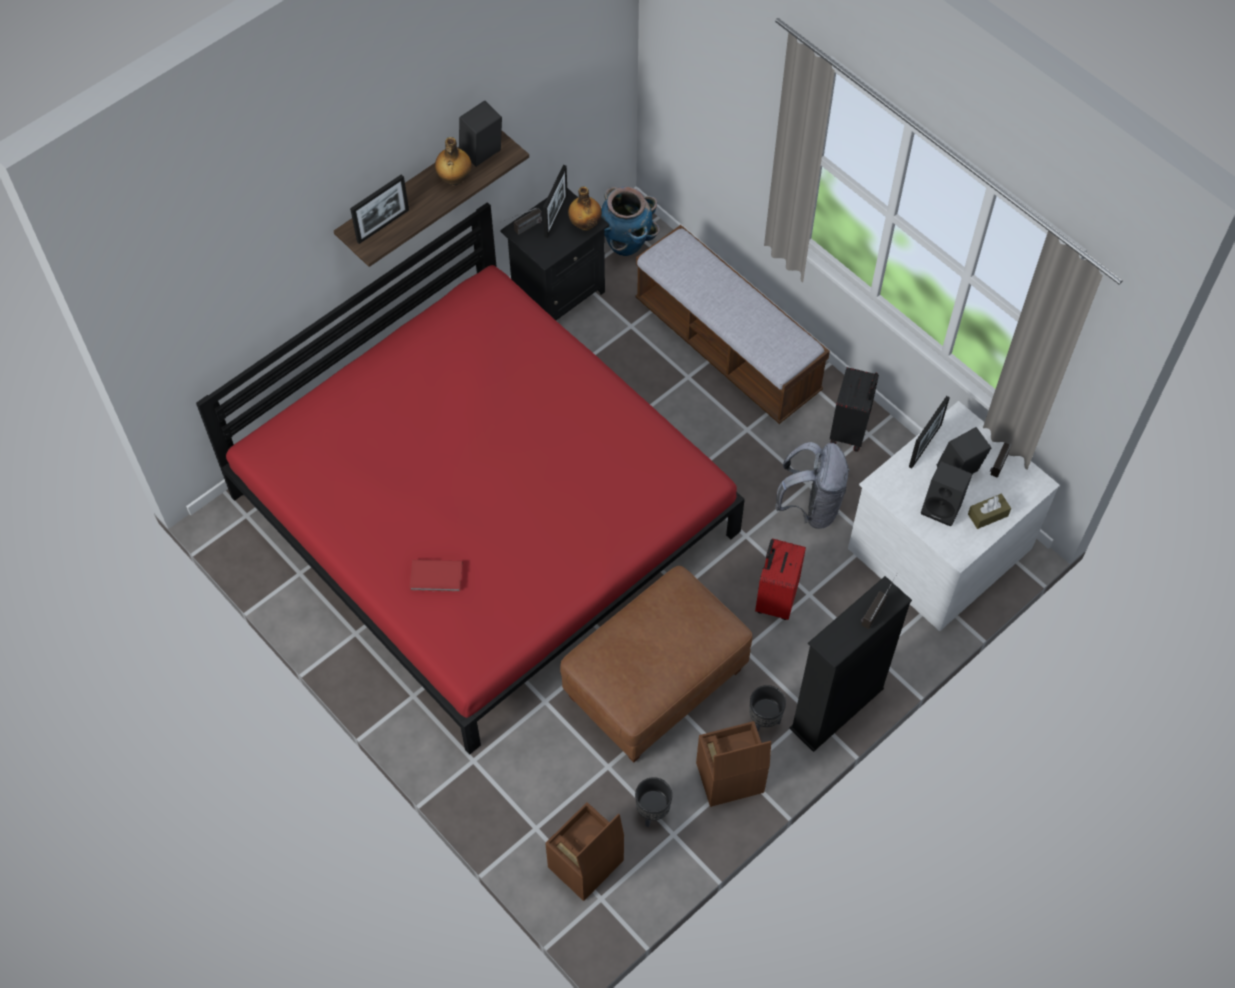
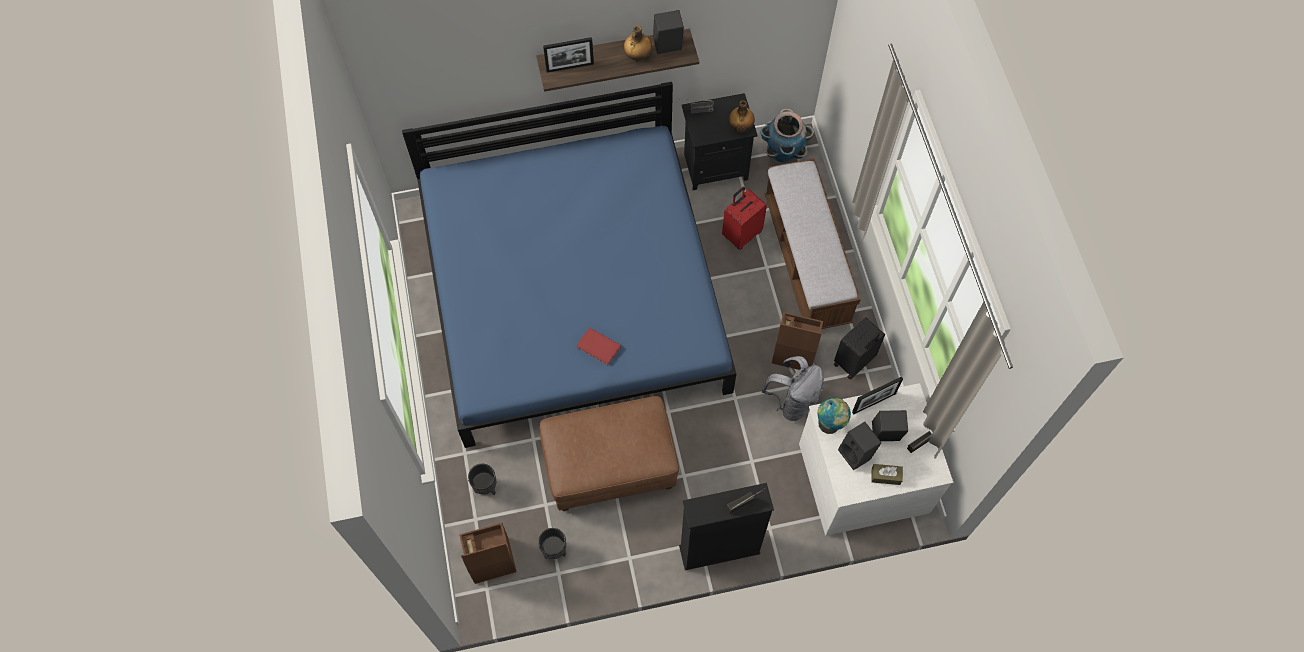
camera: 30 degrees right, 5 degrees up
red bed [196,202,745,755] -> blue bed [402,82,736,448]
red book [410,560,463,592] -> red book moved to [576,327,621,365]
picture frame [543,165,568,238] -> none
brown storage box [696,721,771,807] -> brown storage box moved to [772,312,823,370]
black planter [749,685,786,732] -> black planter moved to [468,464,496,495]
red suitcase [755,538,806,620] -> red suitcase moved to [722,187,767,250]
none -> globe [817,397,851,434]

